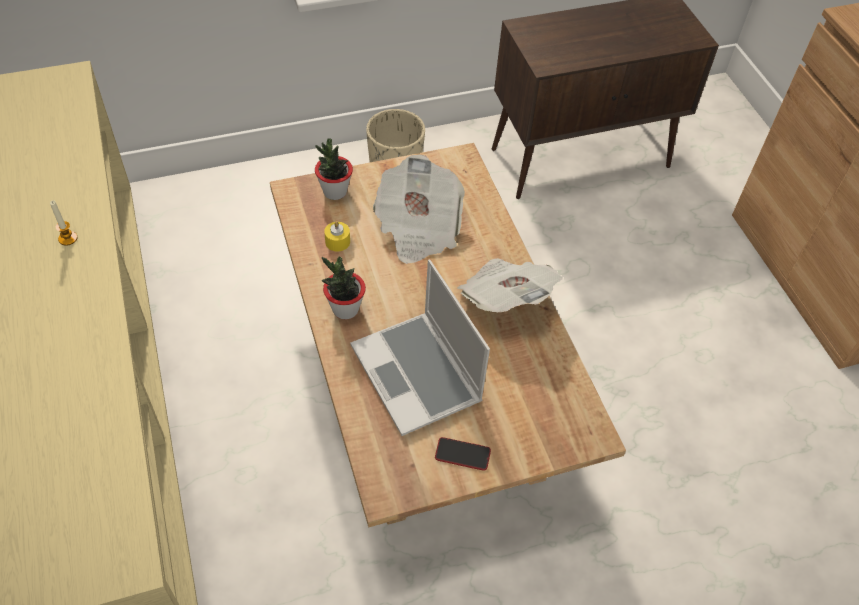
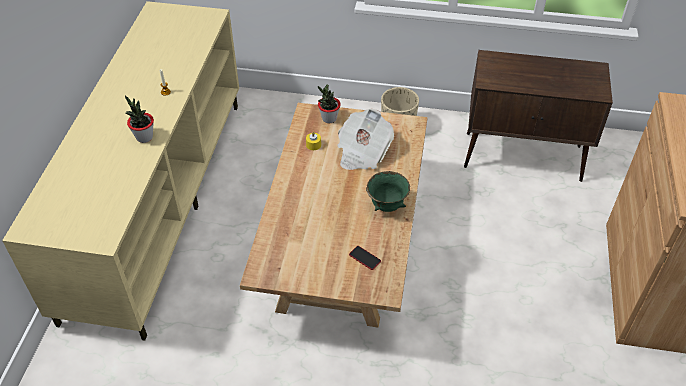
camera: 30 degrees right, 5 degrees down
potted plant [322,257,366,320] -> potted plant moved to [125,95,154,143]
laptop [350,260,490,436] -> none
phone [435,437,491,471] -> phone moved to [349,246,381,270]
newspaper [457,258,563,312] -> green bowl [366,171,410,212]

